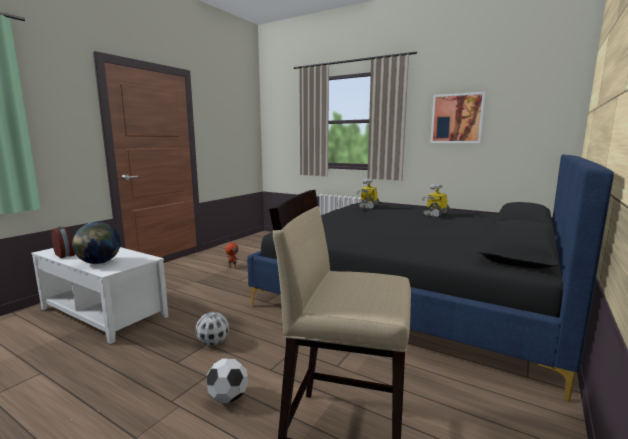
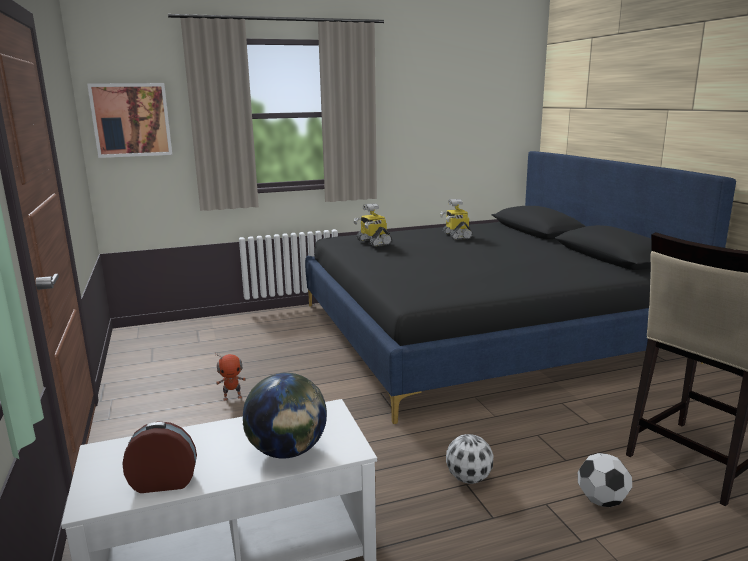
camera: 50 degrees left, 5 degrees up
picture [430,92,485,143] -> picture moved to [87,83,172,158]

